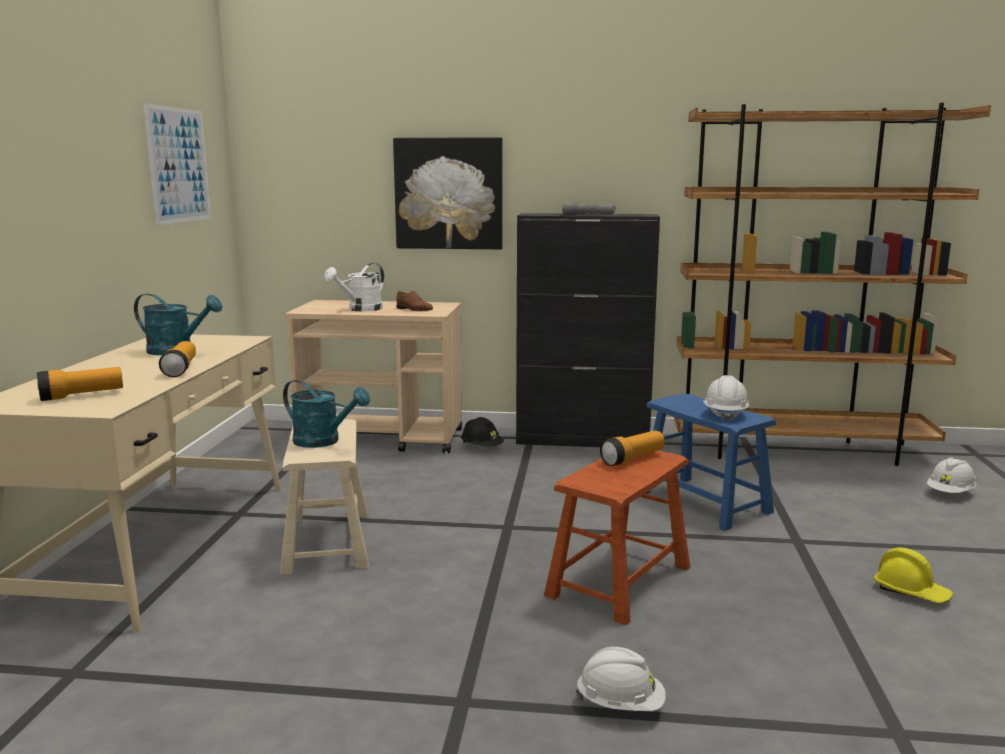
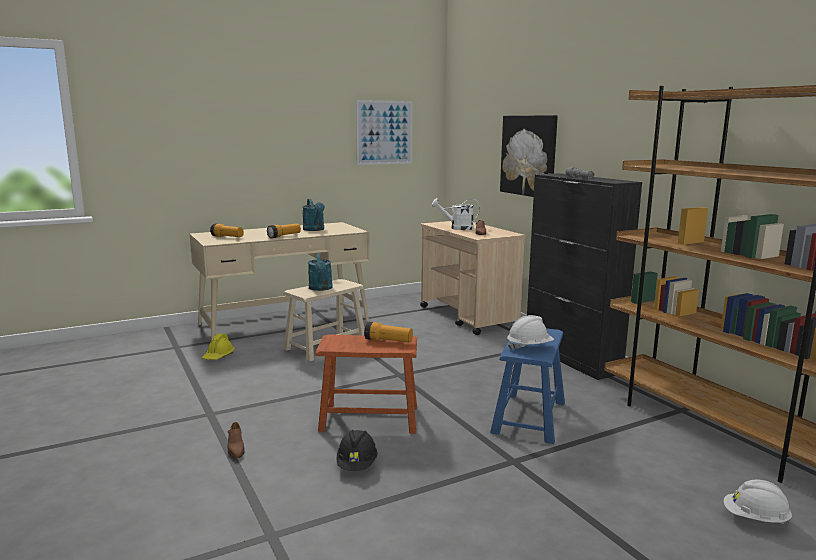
camera: 55 degrees right, 0 degrees up
black hard hat [461,417,504,446] -> black hard hat moved to [336,430,378,471]
white hard hat [575,647,666,711] -> brown shoe [227,422,245,459]
yellow hard hat [874,548,953,603] -> yellow hard hat moved to [201,333,235,360]

